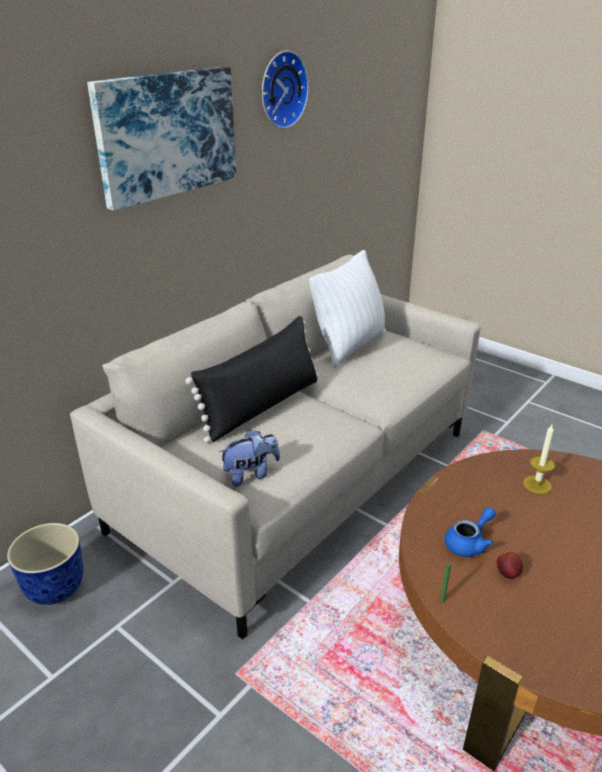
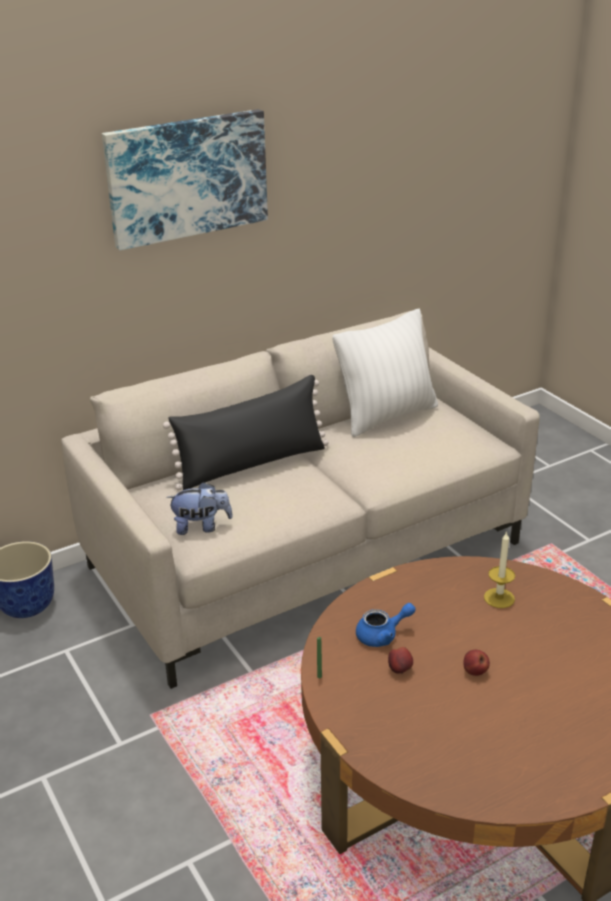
camera: 20 degrees right, 0 degrees up
wall clock [262,50,309,129] -> none
none -> apple [463,650,490,676]

